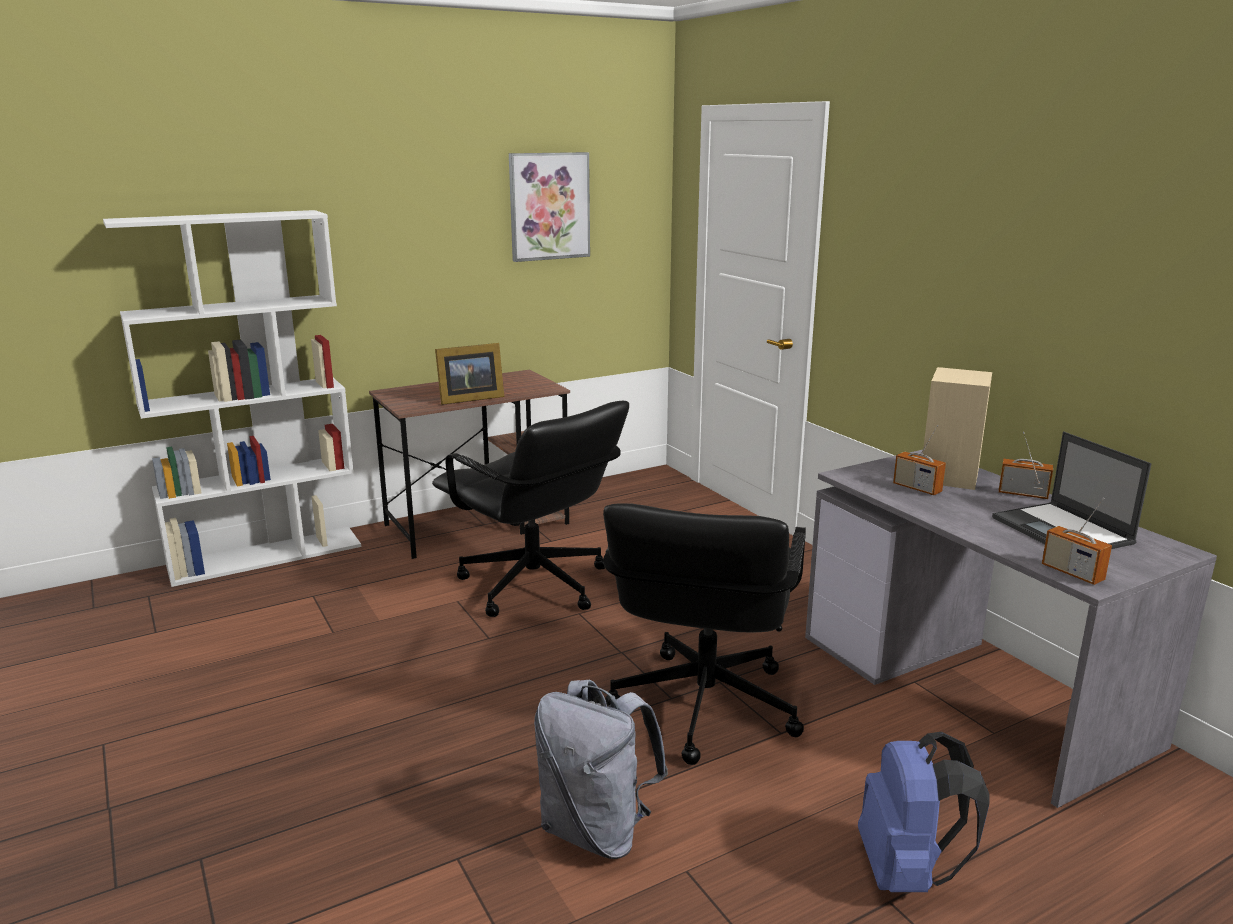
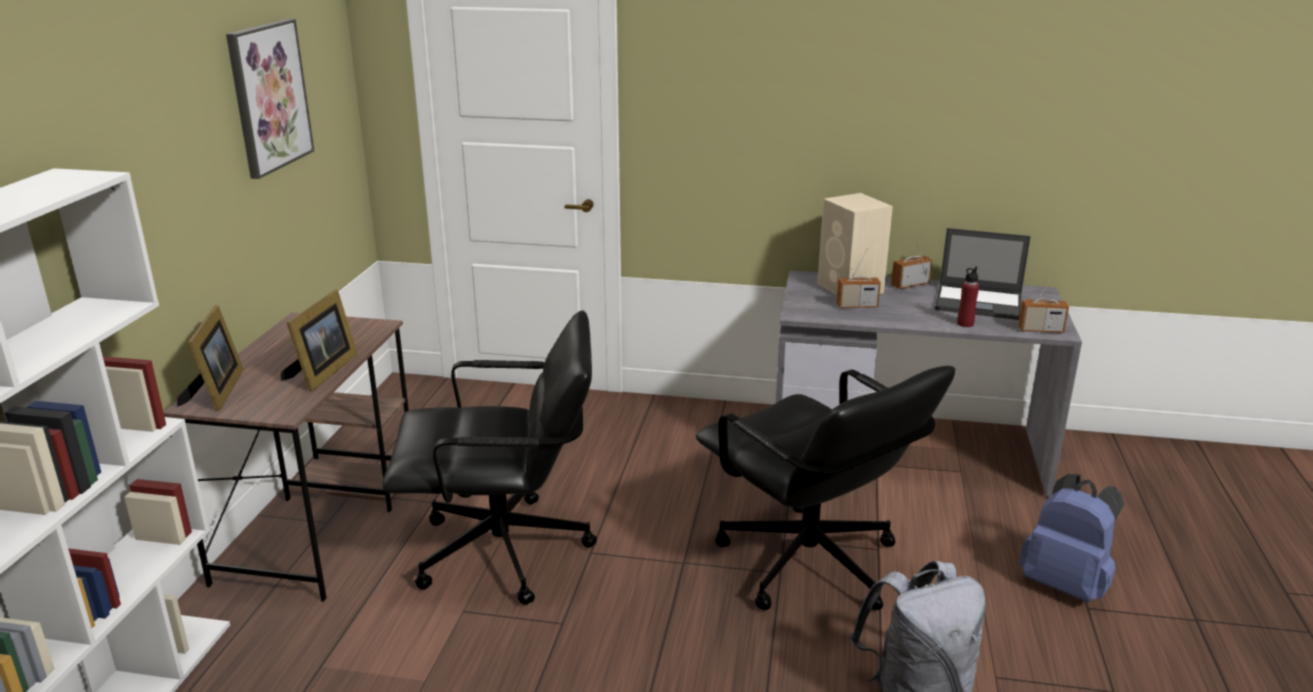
camera: 50 degrees left, 5 degrees up
none -> picture frame [177,305,244,411]
none -> red bottle [957,267,979,327]

